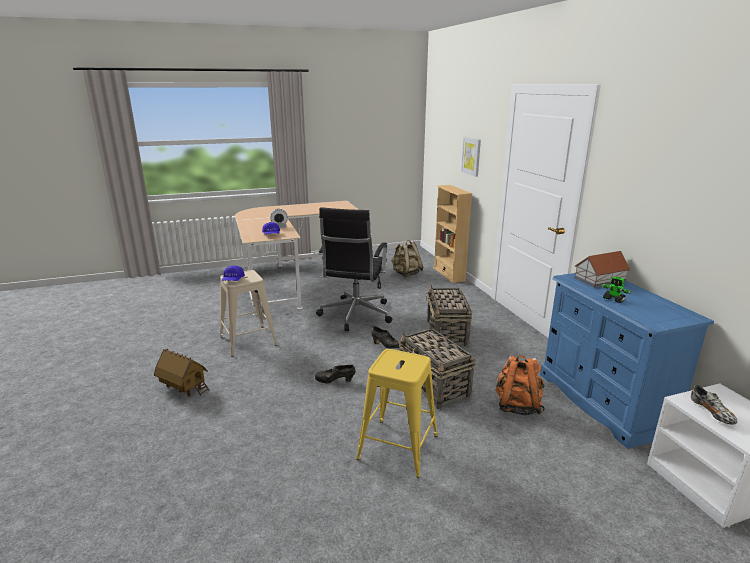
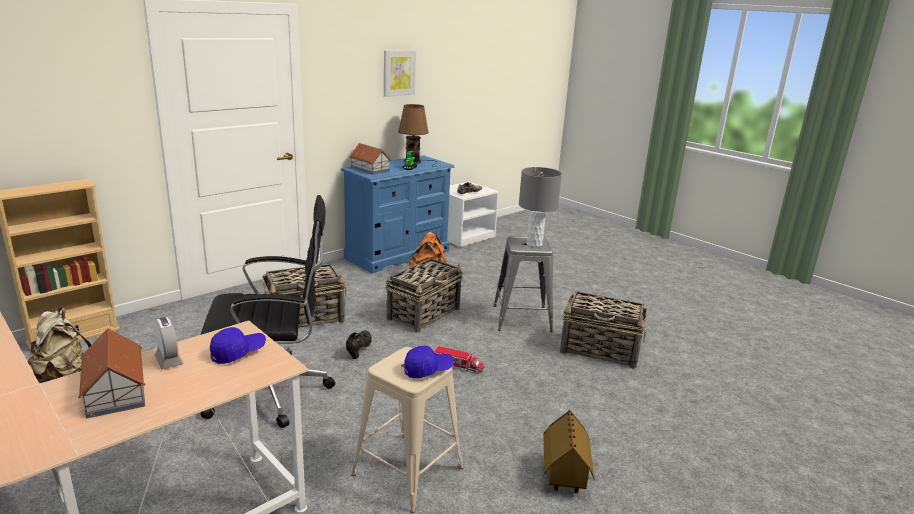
camera: 115 degrees left, 0 degrees up
black shoe [315,365,356,383] -> toy truck [434,346,485,374]
yellow stool [356,349,438,478] -> grey stool [493,236,553,332]
picture [461,137,481,177] -> picture moved to [384,50,416,97]
none -> toy house [78,328,145,418]
none -> brown table lamp [398,104,437,167]
none -> grey table lamp [519,167,562,247]
none -> basket [560,291,648,369]

